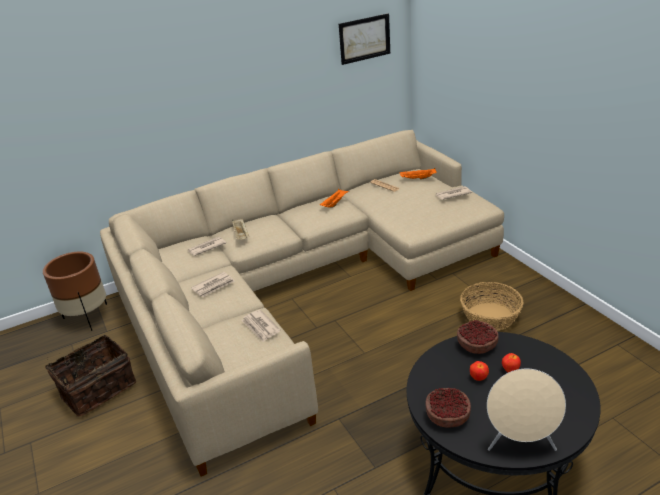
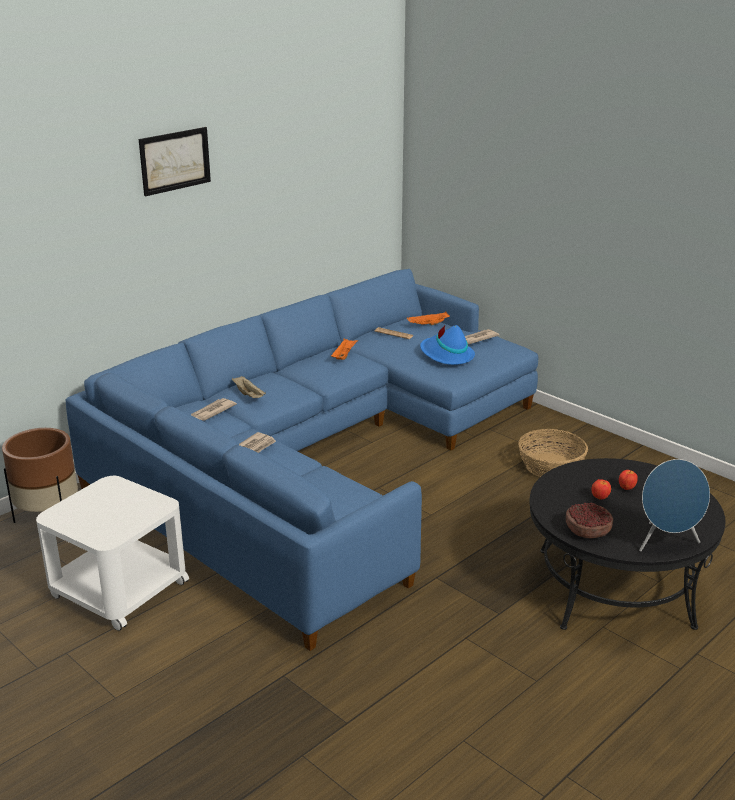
camera: 20 degrees left, 5 degrees down
basket [45,335,136,417] -> white side table [36,476,189,631]
beige sofa [100,130,504,477] -> blue sofa [66,269,539,651]
newspaper [242,309,280,342] -> none
picture [339,13,390,65] -> picture moved to [139,127,211,196]
bowl [457,320,499,354] -> none
beige speaker [487,369,566,451] -> blue speaker [639,459,710,552]
none -> blue hat [420,325,475,365]

